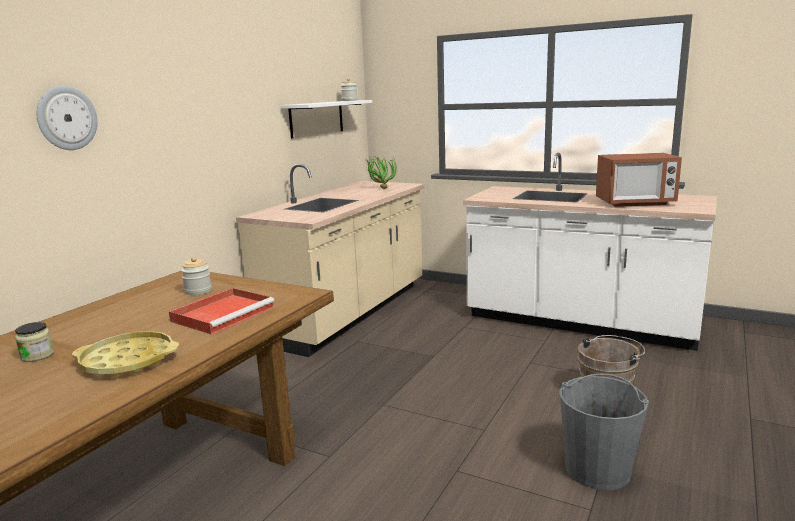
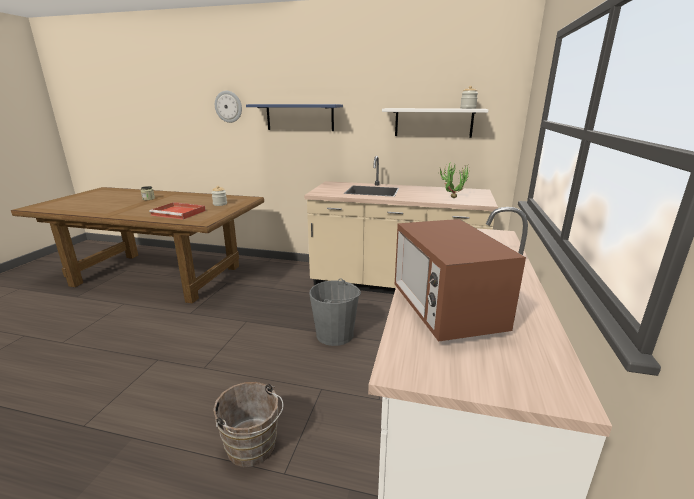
camera: 75 degrees right, 5 degrees up
yellow tray [72,331,179,376] -> none
grey bucket [559,374,649,490] -> grey bucket moved to [309,279,361,346]
none -> blue shelf [246,104,343,131]

